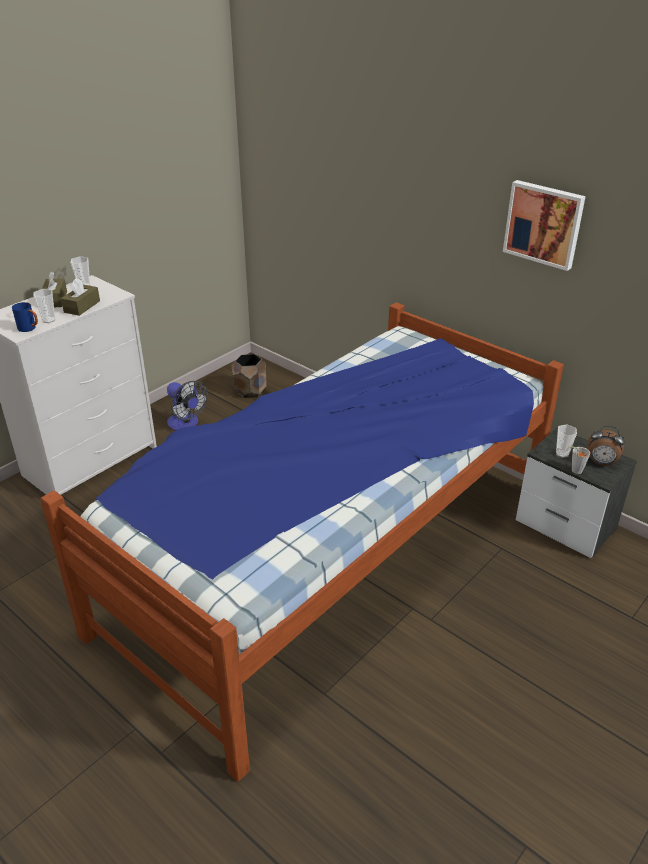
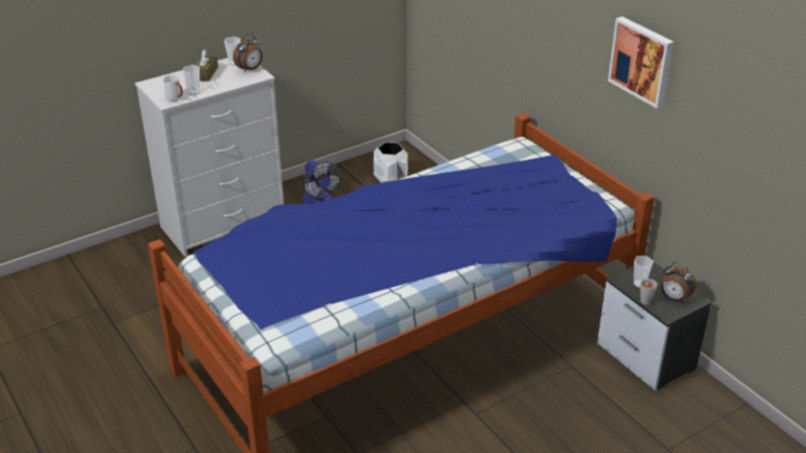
camera: 15 degrees right, 0 degrees up
blue mug [12,302,38,332] -> white mug [163,75,183,101]
brown tissue box [61,278,100,316] -> none
brown planter [232,354,267,398] -> white planter [373,142,408,183]
none -> alarm clock [233,33,263,72]

